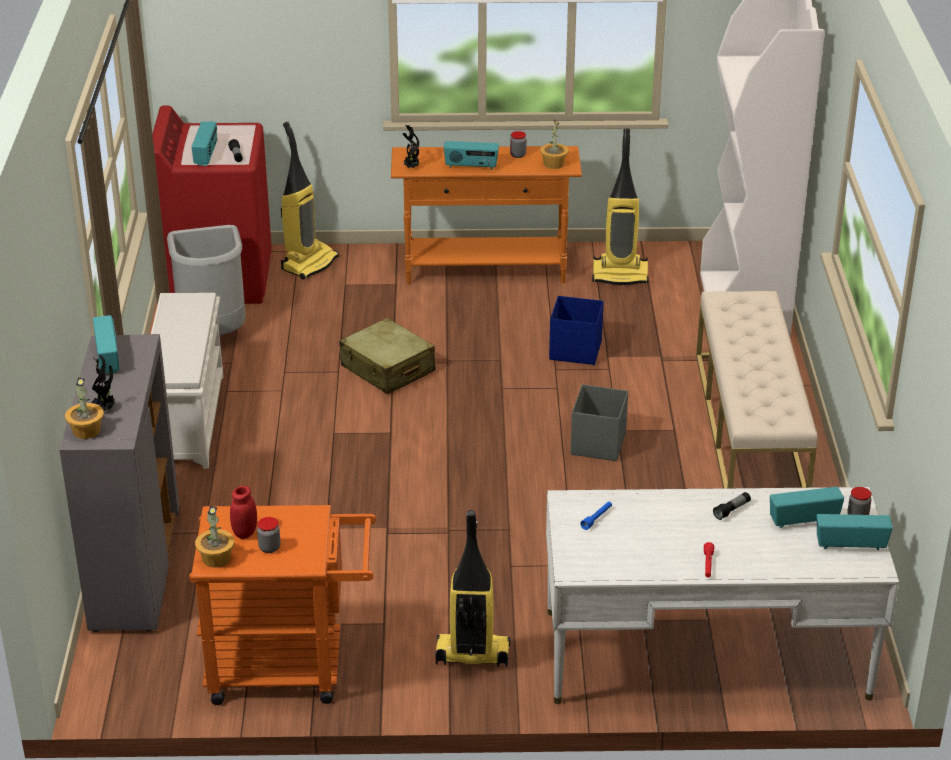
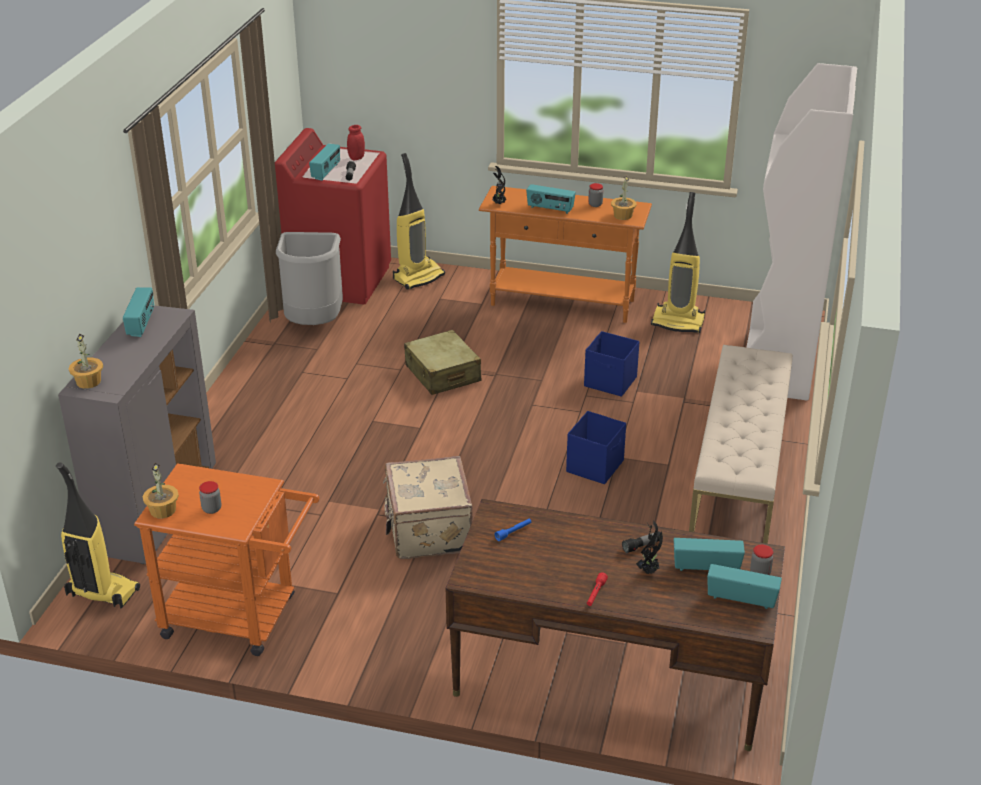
camera: 15 degrees right, 0 degrees up
potted plant [91,354,116,411] -> potted plant moved to [636,521,663,574]
white shoe rack [151,293,223,469] -> none
red jar [230,486,257,539] -> red jar moved to [347,125,365,160]
vacuum cleaner [436,510,510,667] -> vacuum cleaner moved to [56,462,140,608]
white desk [546,487,899,704] -> brown desk [446,499,785,751]
grey storage box [571,384,628,461] -> blue storage box [566,411,626,484]
none -> beige suitcase [383,456,473,559]

